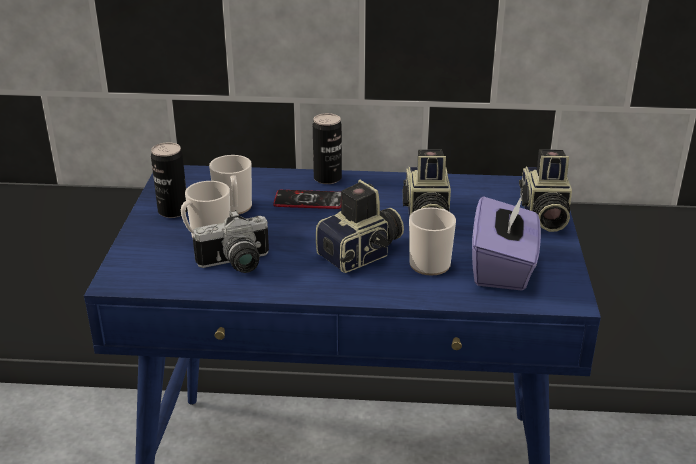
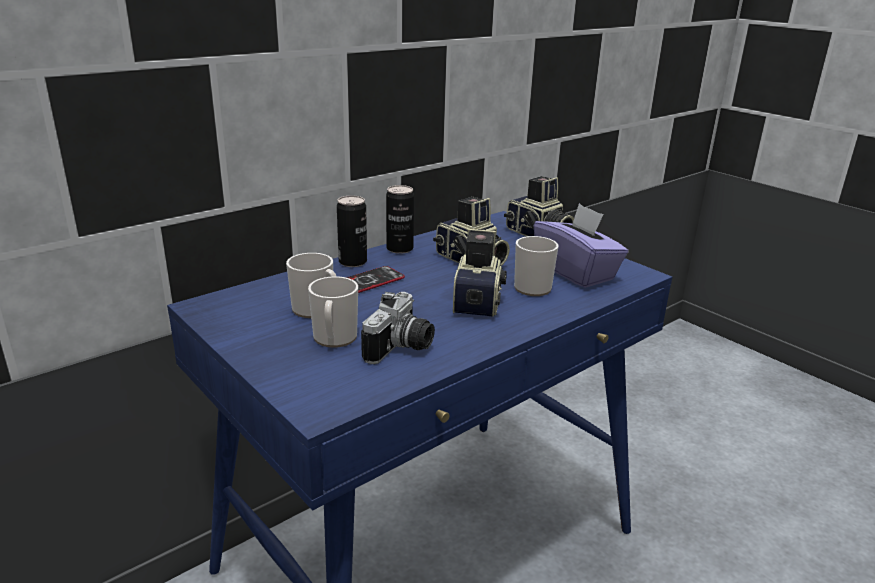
camera: 45 degrees left, 5 degrees down
can [151,142,188,218] -> can moved to [386,185,414,254]

